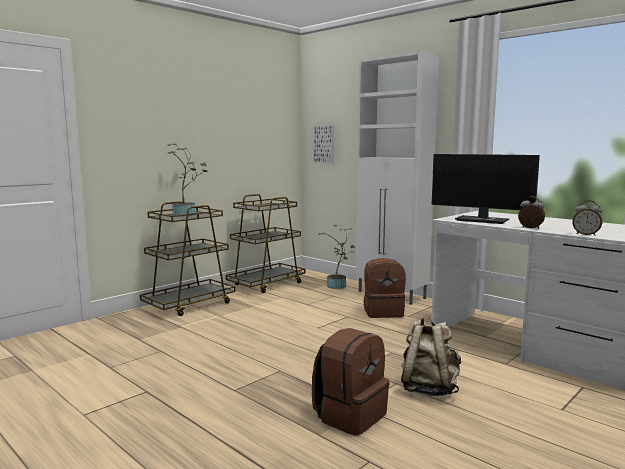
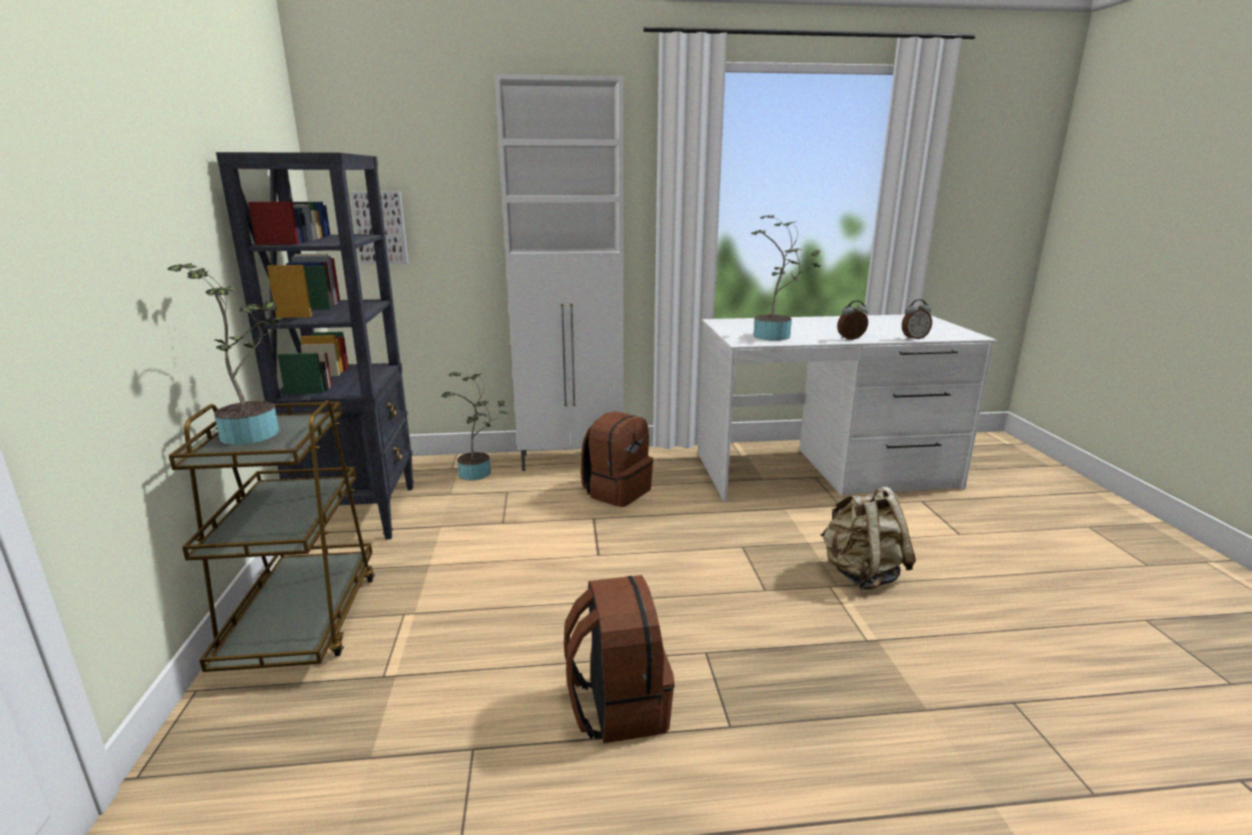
camera: 50 degrees left, 10 degrees up
brown cart [226,194,306,293] -> black bookcase [216,152,414,540]
brown backpack [312,328,390,436] -> brown backpack moved to [564,575,675,743]
monitor [431,154,540,224] -> potted plant [751,215,821,341]

